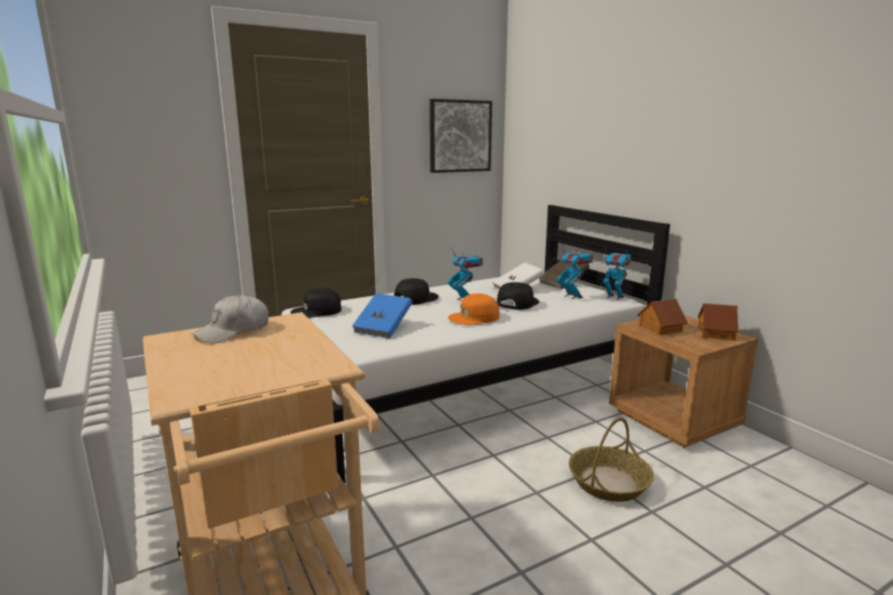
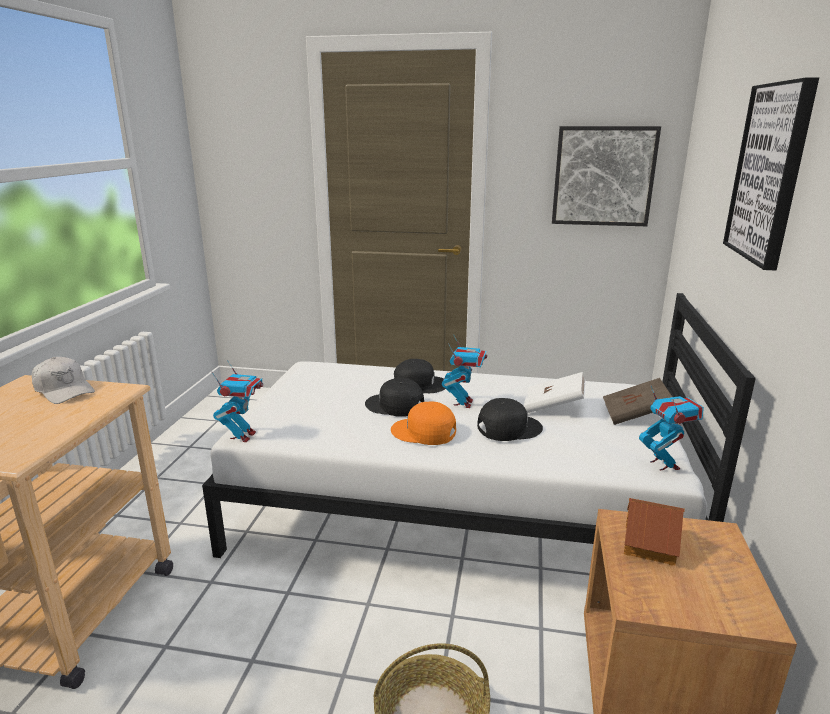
camera: 40 degrees right, 5 degrees up
white cap [191,294,269,344] -> white cap turned 135 degrees counterclockwise [32,357,95,404]
black cap [290,288,341,318] -> black cap moved to [365,378,424,417]
blue book [352,293,412,338] -> none
toy robot [557,246,593,299] -> toy robot moved to [212,360,263,442]
toy house [698,303,738,341] -> none
none -> picture [723,77,819,270]

